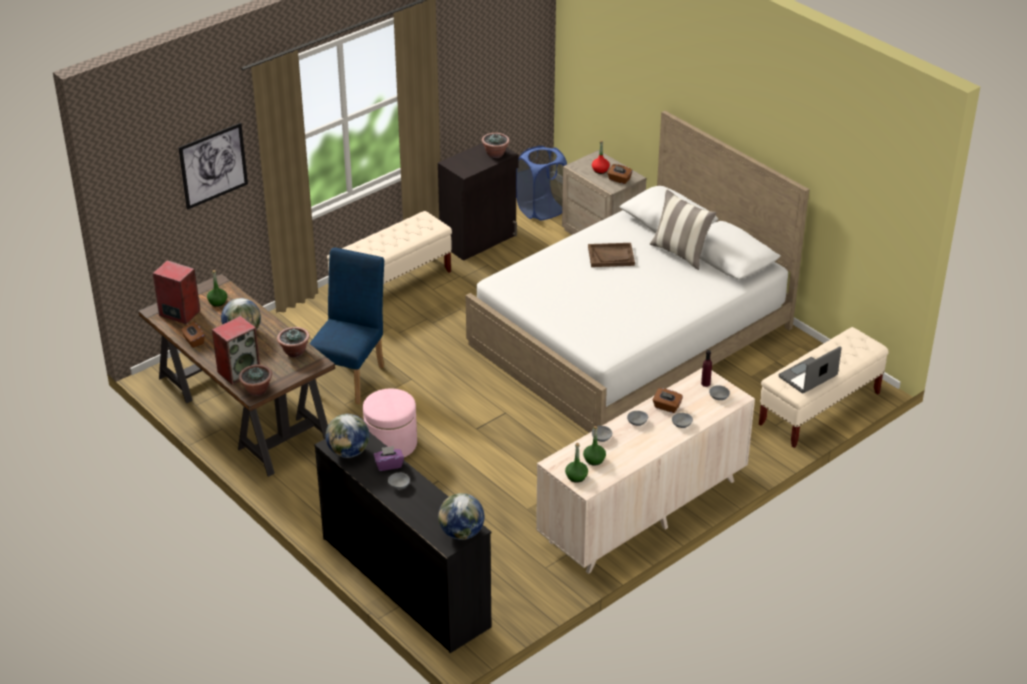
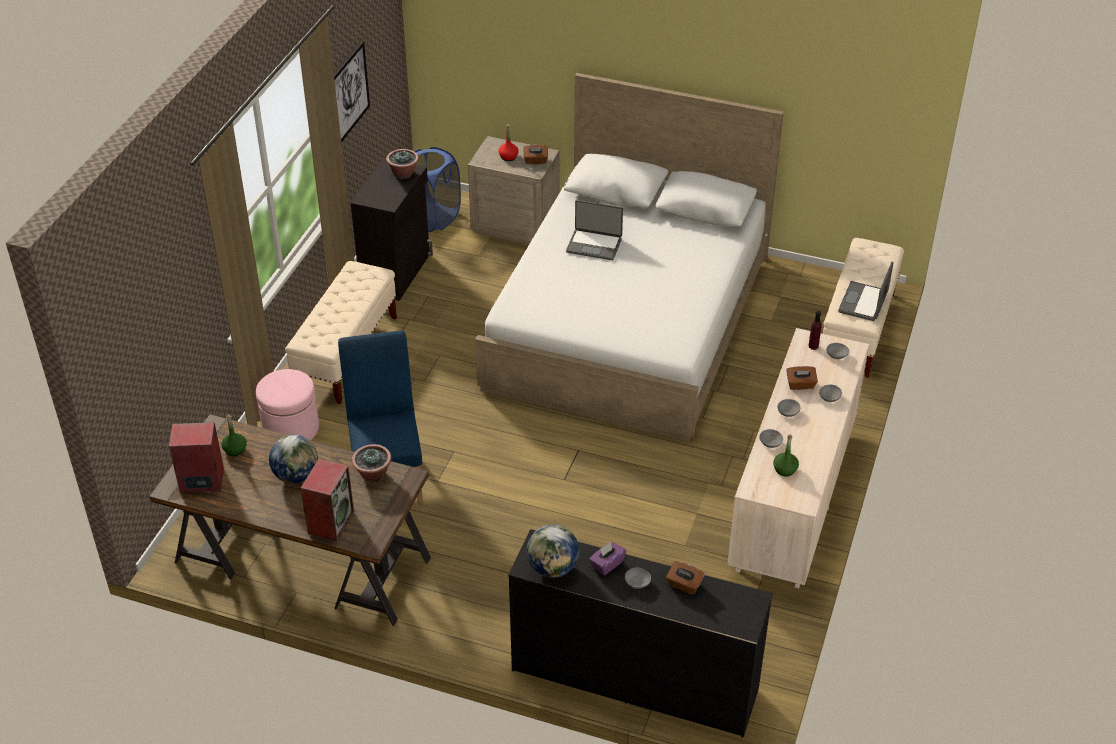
camera: 30 degrees left, 5 degrees up
picture [178,123,248,210] -> picture moved to [334,42,370,143]
brown tissue box [181,322,205,348] -> brown tissue box moved to [666,561,705,595]
potted plant [239,364,272,396] -> none
pink ottoman [363,388,417,457] -> pink ottoman moved to [256,369,319,440]
globe [438,493,484,540] -> none
green bottle [565,443,588,483] -> none
brown tray [588,243,635,267] -> laptop [566,200,623,260]
pillow [649,189,716,270] -> none

